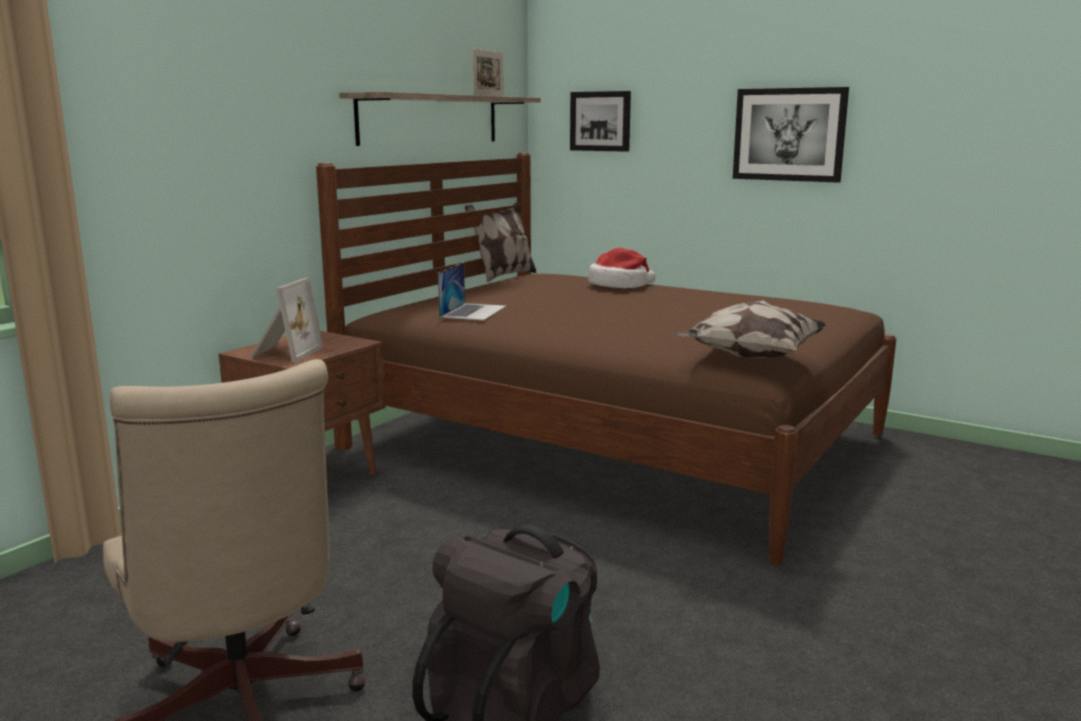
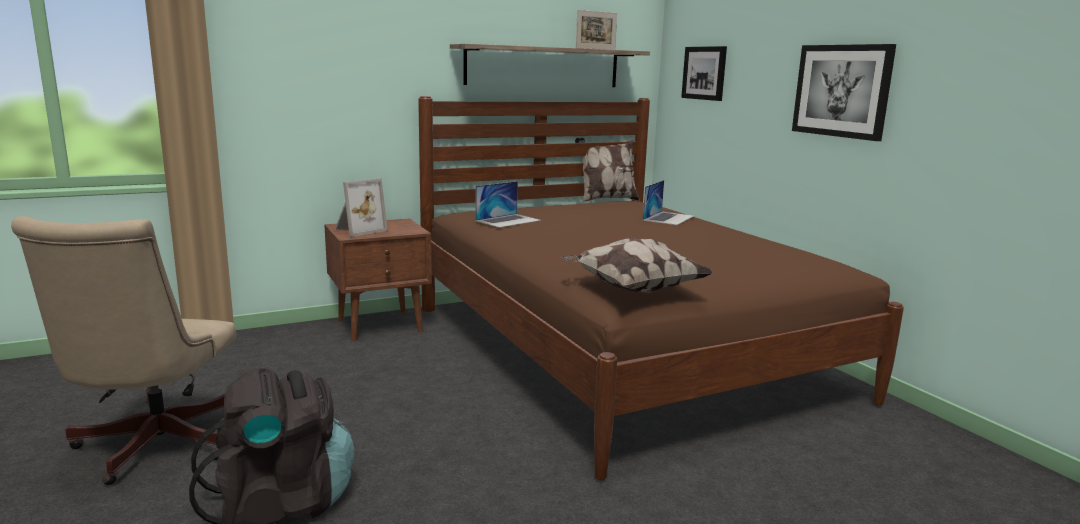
camera: 30 degrees right, 0 degrees up
hat [588,248,656,288] -> laptop [643,180,694,225]

